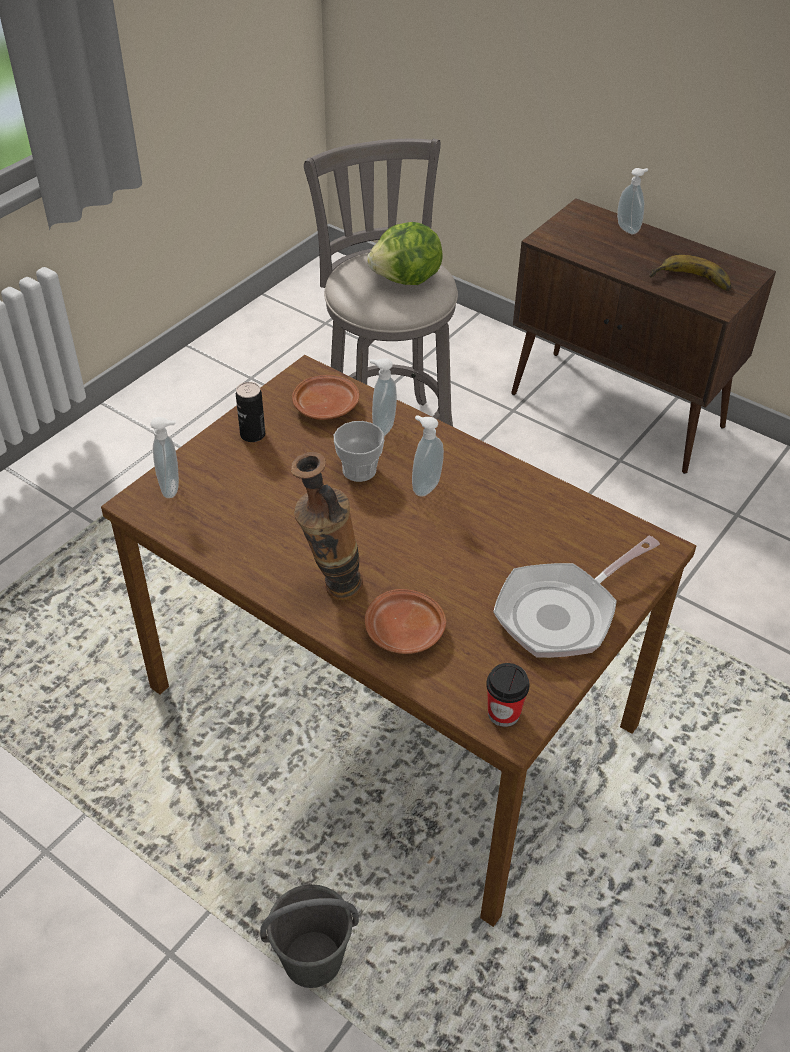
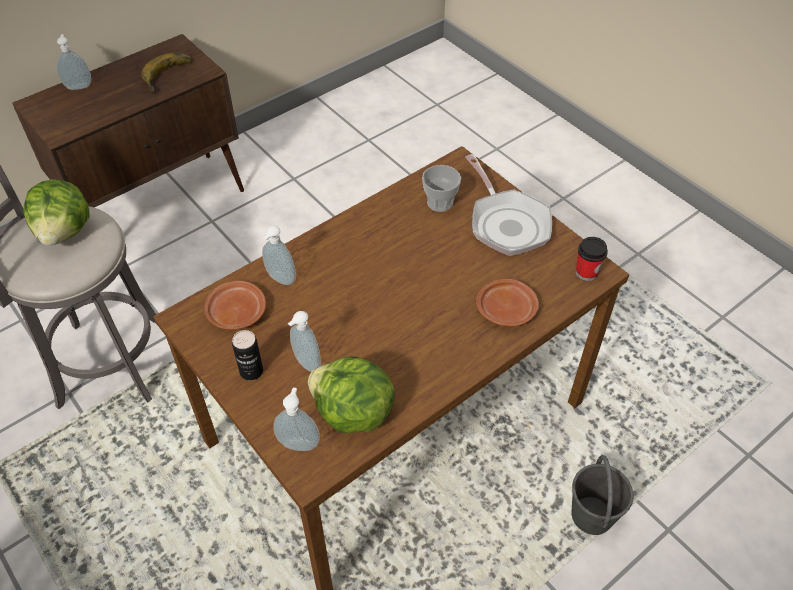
camera: 75 degrees left, 5 degrees up
vase [291,452,363,600] -> none
cup [334,421,384,482] -> cup moved to [422,165,461,212]
soap dispenser [412,415,444,497] -> soap dispenser moved to [288,311,321,372]
none -> lettuce [308,356,395,433]

